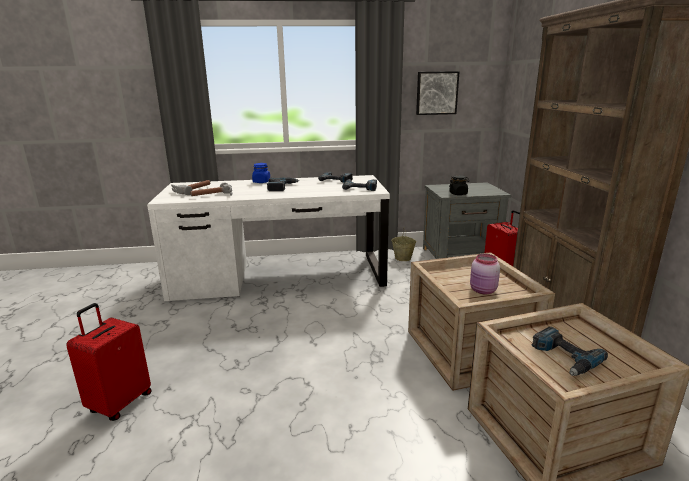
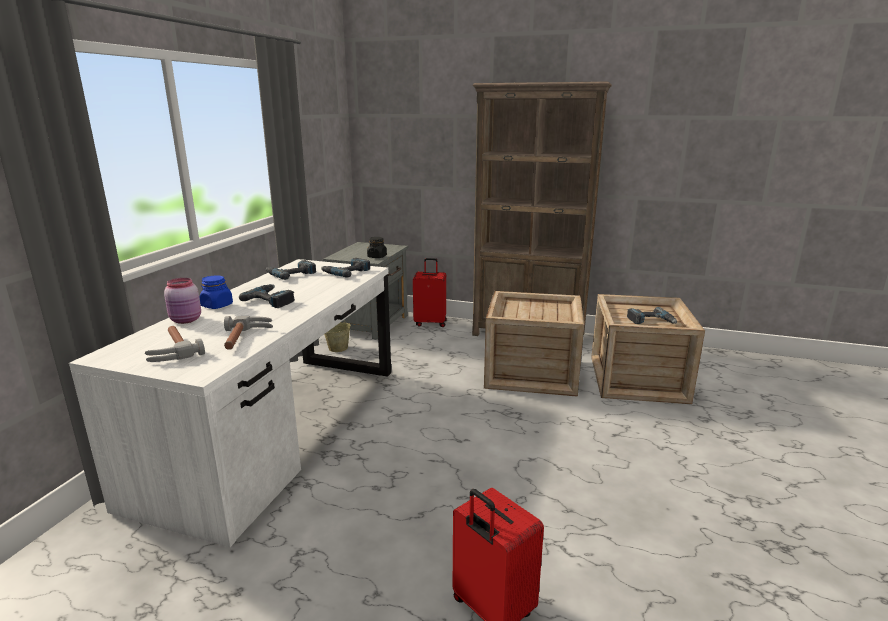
camera: 65 degrees left, 0 degrees up
picture [416,71,460,115] -> none
pink jar [470,254,500,294] -> pink jar moved to [164,278,201,324]

